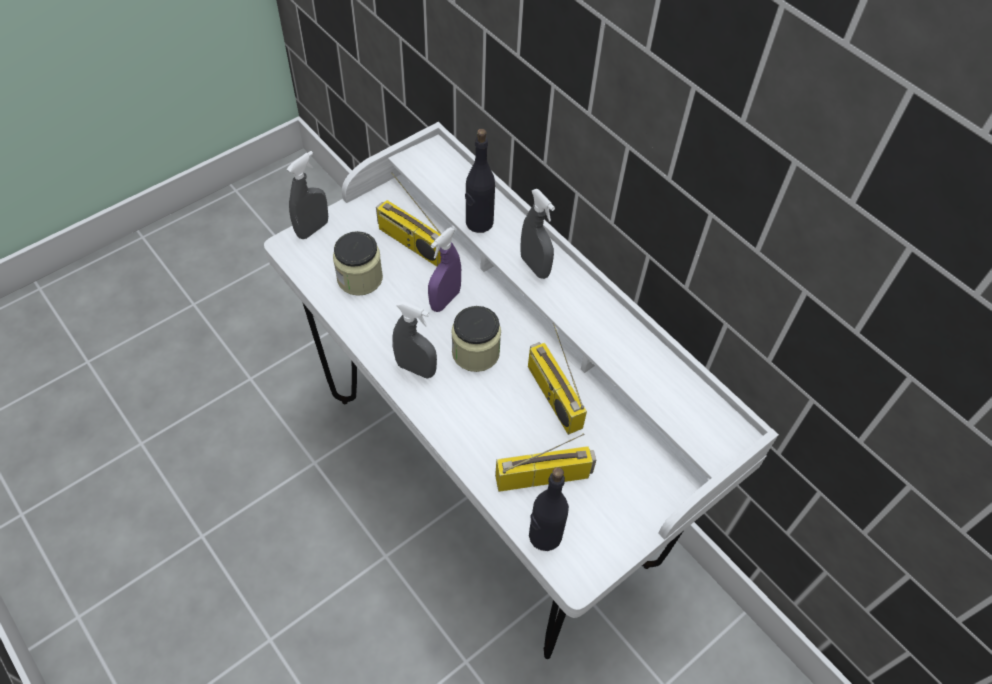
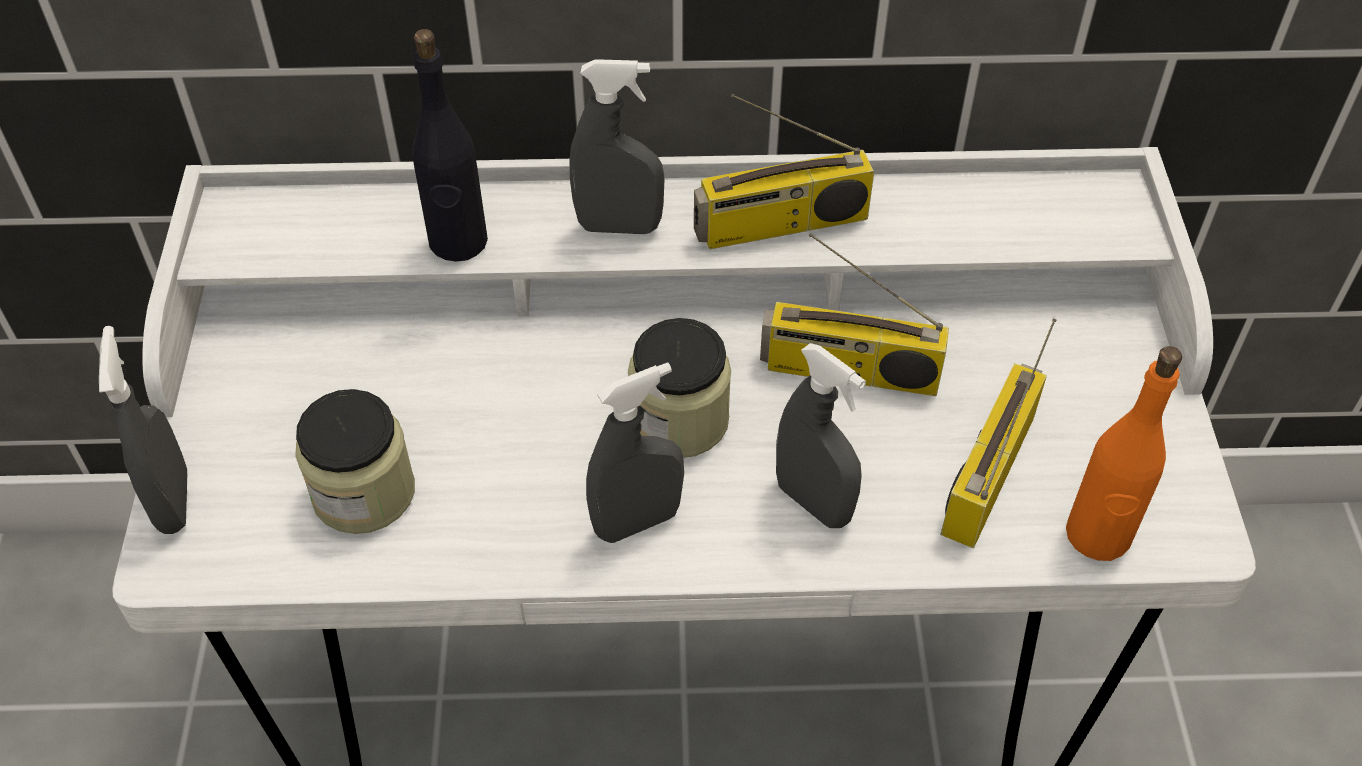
camera: 50 degrees left, 5 degrees down
radio [376,172,441,266] -> radio moved to [694,94,874,249]
purple spray bottle [428,227,461,312] -> none
black bottle [529,467,569,551] -> orange bottle [1066,346,1182,561]
none -> grey spray bottle [776,343,866,528]

